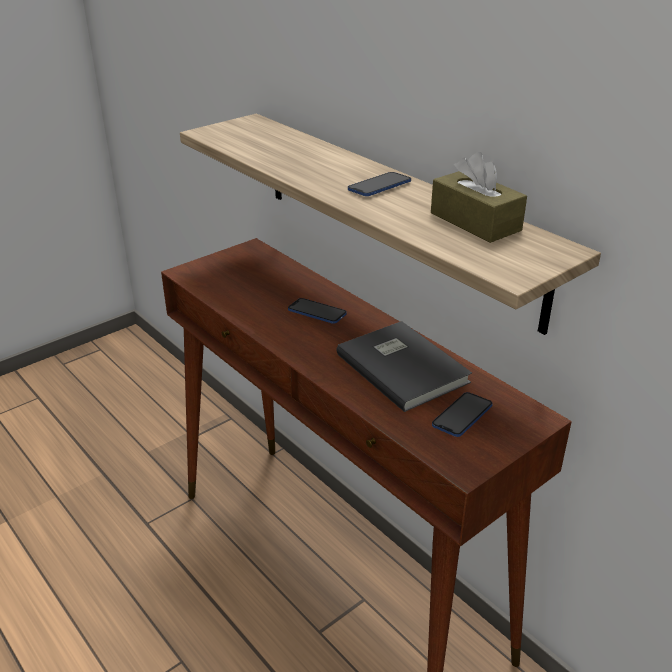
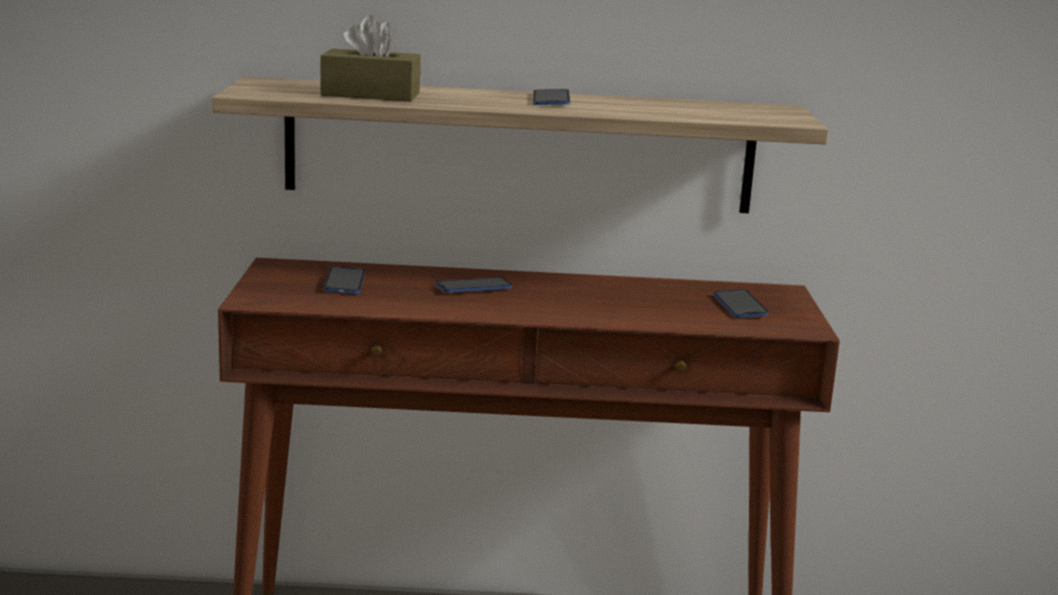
camera: 50 degrees left, 15 degrees down
grey book [336,321,472,412] -> none
brown tissue box [431,152,527,243] -> brown tissue box moved to [320,15,421,101]
none -> phone [324,266,365,294]

